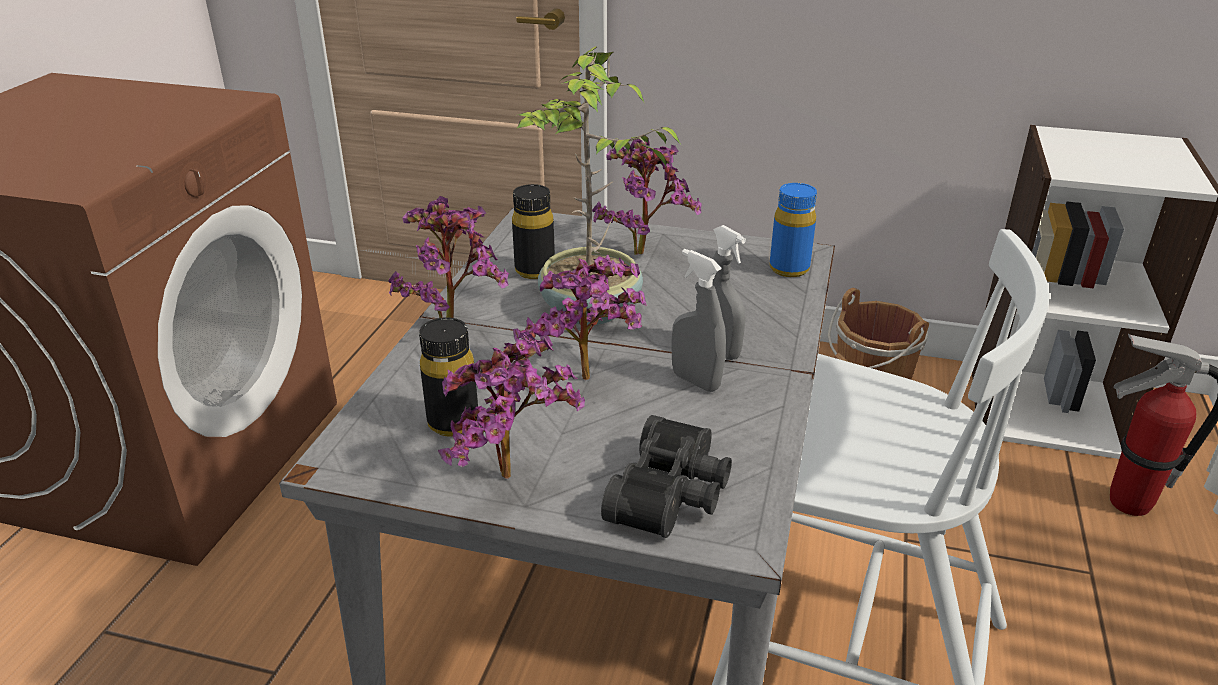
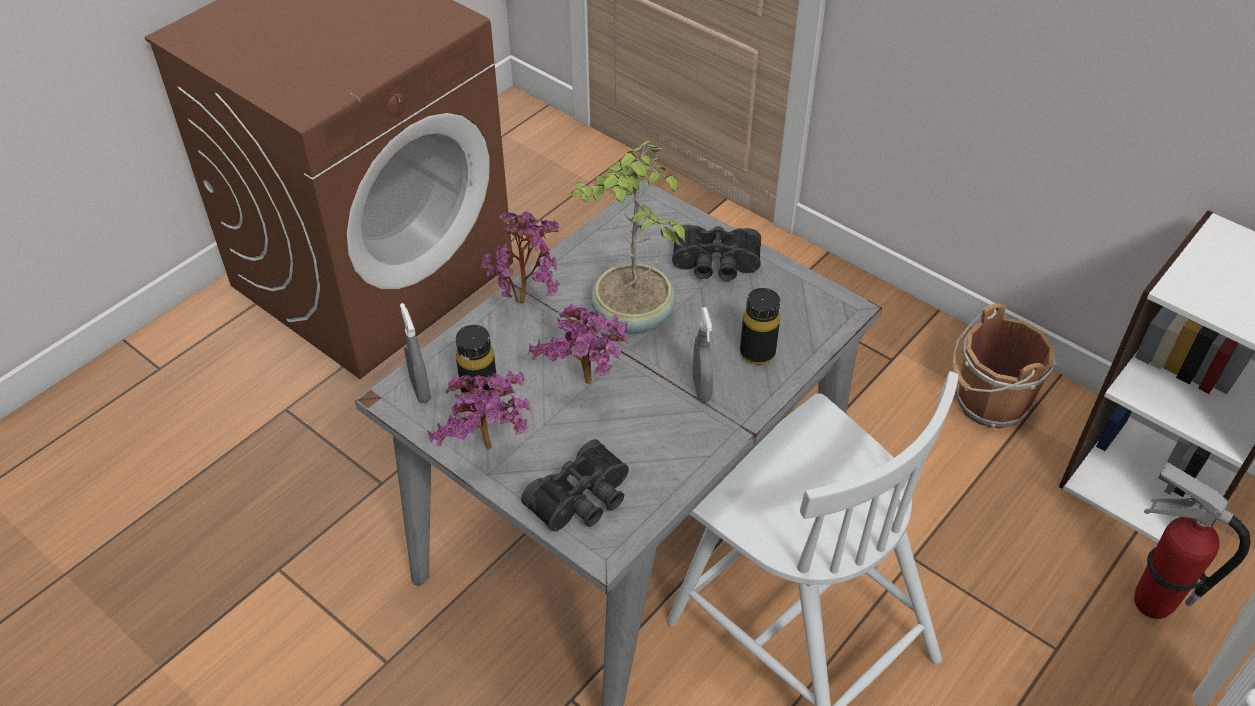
camera: 25 degrees right, 15 degrees up
black bottle [512,184,555,279] -> black bottle moved to [740,288,780,365]
potted plant [592,135,702,255] -> black binoculars [672,225,761,281]
grey spray bottle [671,249,726,392] -> grey spray bottle moved to [400,303,431,403]
blue bottle [770,183,817,277] -> none

